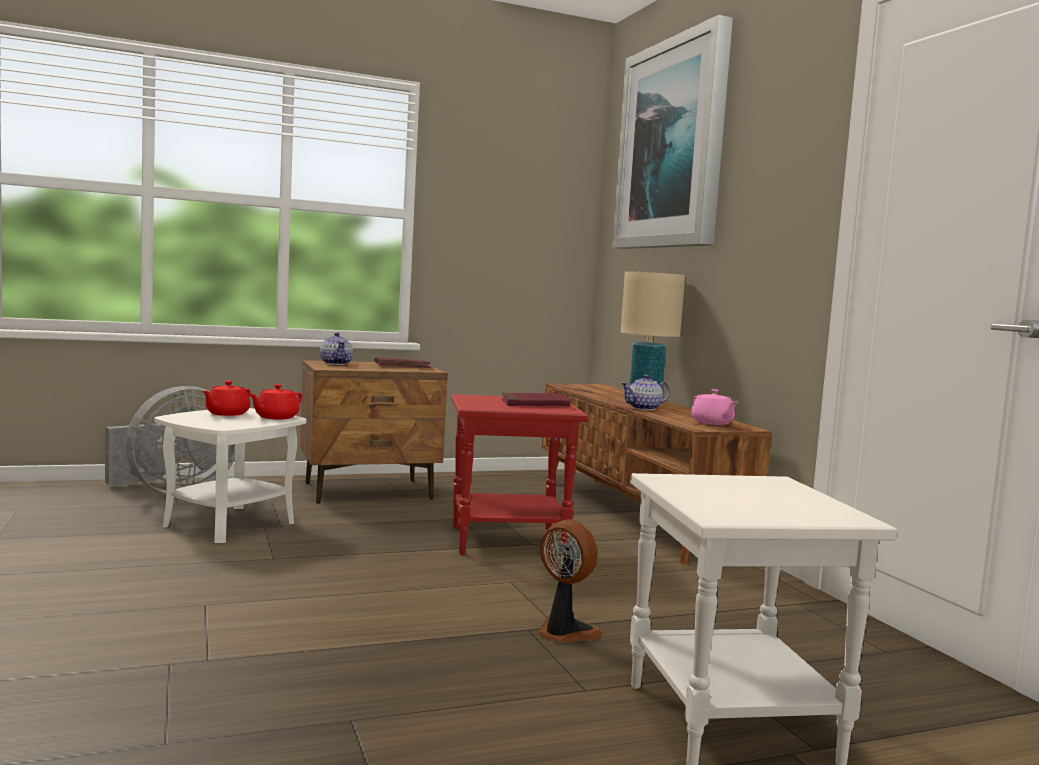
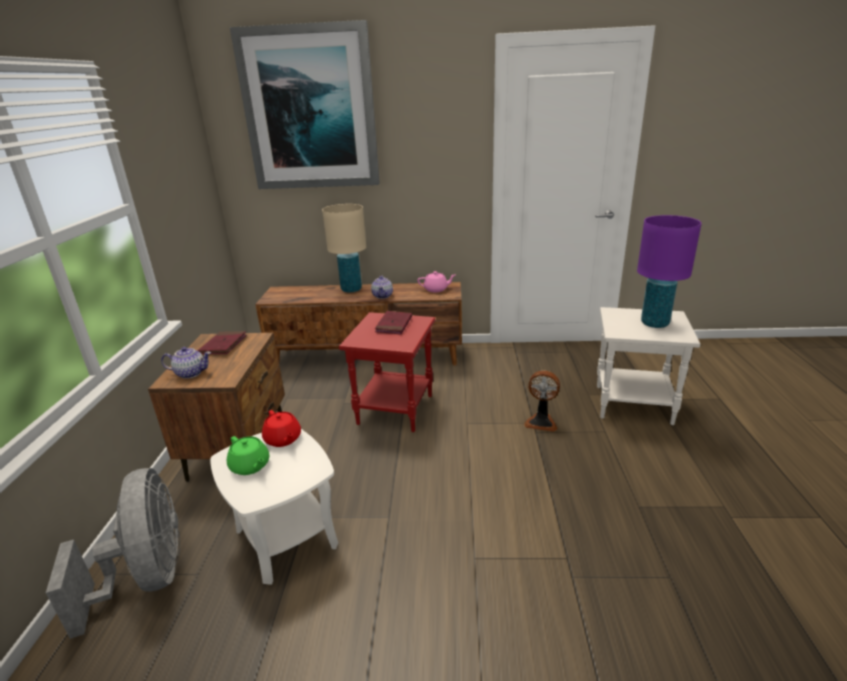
camera: 65 degrees left, 20 degrees up
red teapot [202,381,251,416] -> green teapot [227,436,269,475]
fan [538,519,603,642] -> fan turned 135 degrees counterclockwise [524,371,560,432]
none -> purple table lamp [637,215,702,328]

